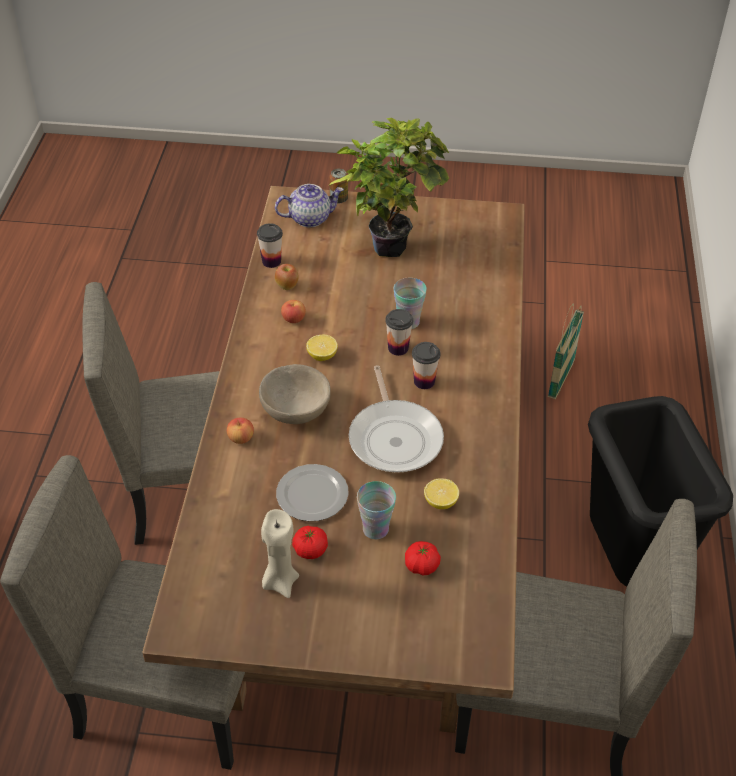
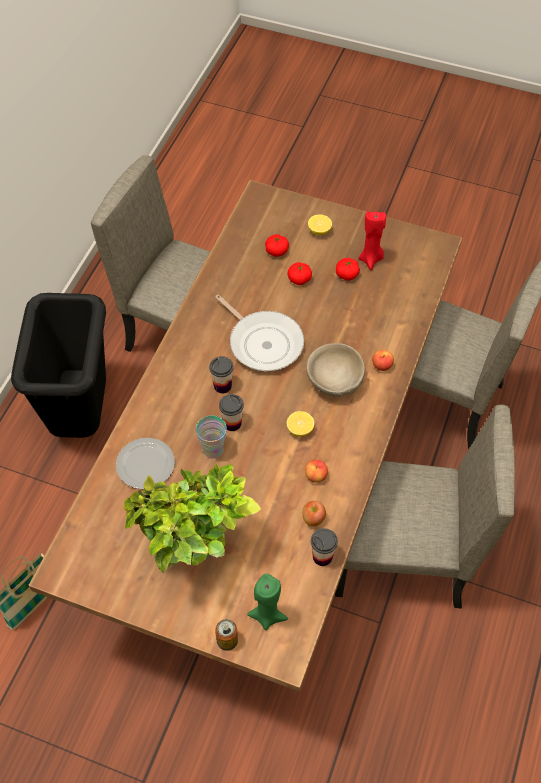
camera: 165 degrees left, 10 degrees up
beige candle [261,509,299,598] -> red candle [359,211,386,270]
teapot [275,184,344,228] -> green candle [247,574,288,630]
plate [276,464,349,521] -> plate moved to [116,438,175,489]
frying pan [349,365,444,473] -> frying pan turned 135 degrees clockwise [215,294,304,371]
cup [357,481,396,539] -> tomato [288,262,312,285]
lemon [424,478,459,509] -> lemon moved to [308,215,332,235]

